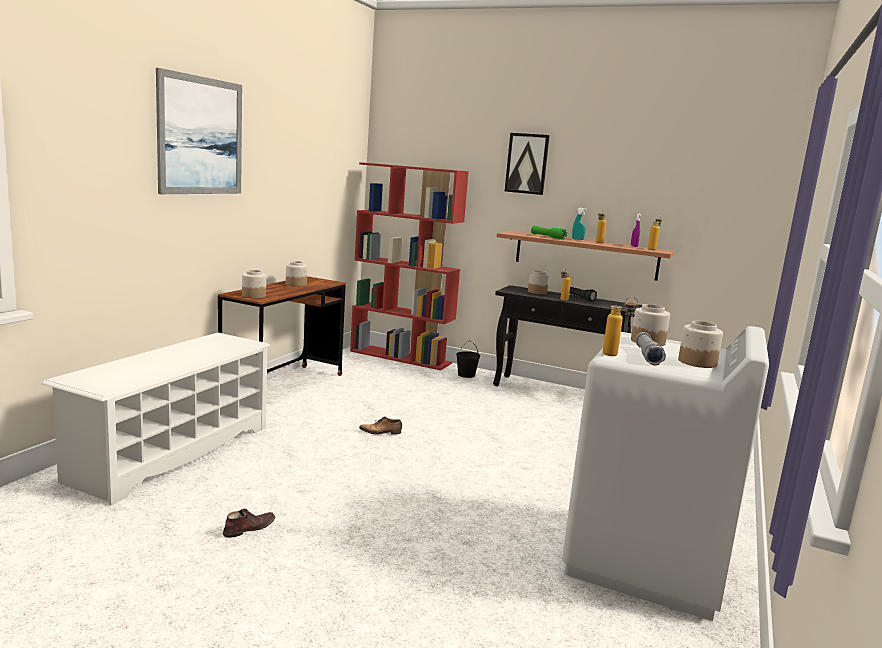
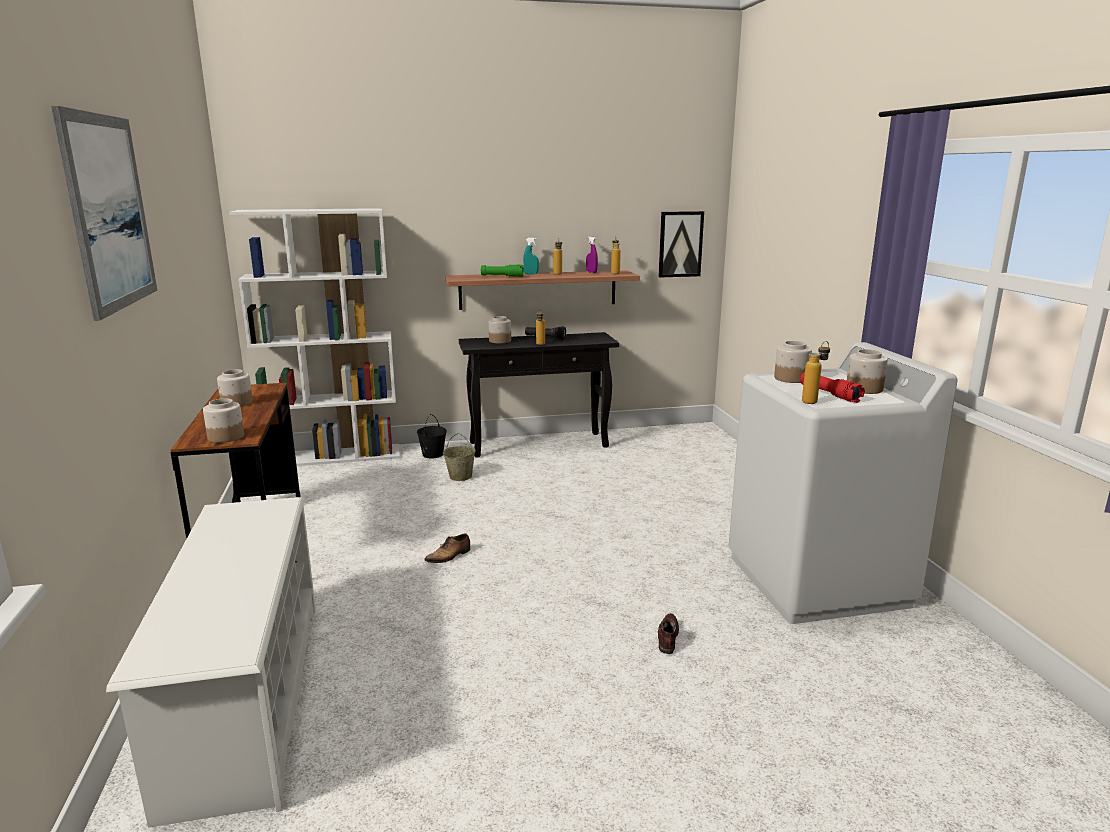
camera: 35 degrees left, 5 degrees up
brown shoe [223,509,275,538] -> brown shoe moved to [658,613,679,654]
red bookcase [350,162,469,370] -> white bookcase [229,208,400,466]
picture [505,133,550,195] -> picture moved to [659,211,704,278]
grey flashlight [635,332,666,366] -> red flashlight [800,372,865,403]
none -> beige bucket [443,433,476,481]

